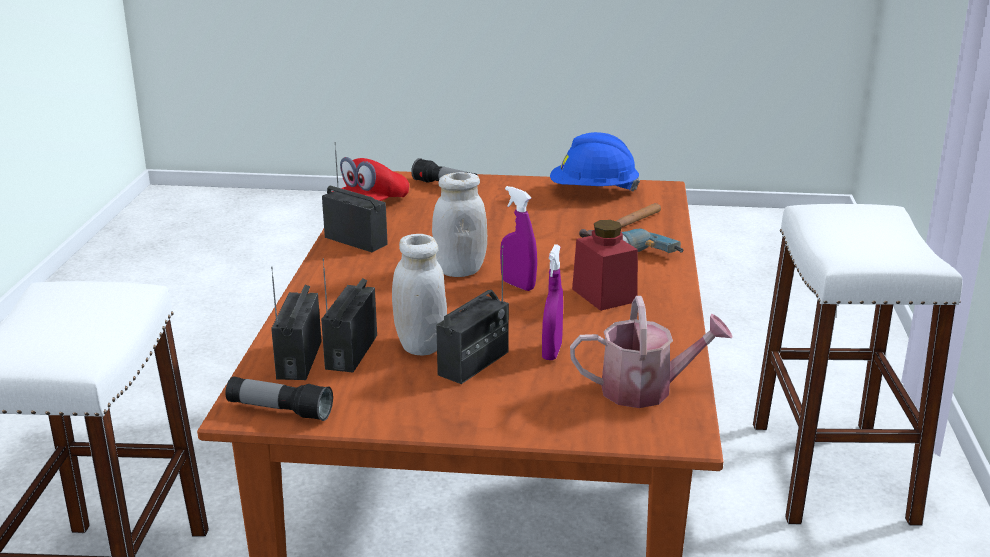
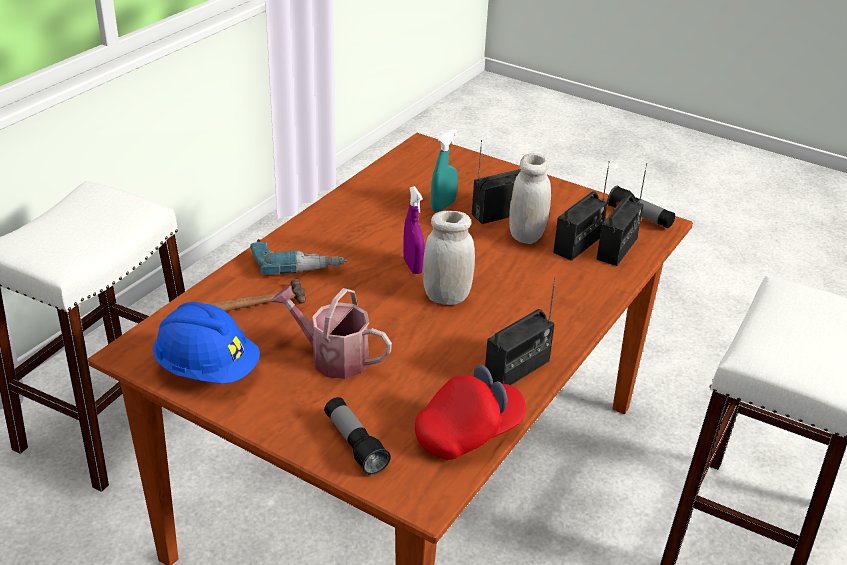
camera: 155 degrees left, 10 degrees up
radio [322,143,388,252] -> radio turned 105 degrees counterclockwise [485,277,555,385]
purple spray bottle [542,244,563,360] -> turquoise spray bottle [431,129,458,212]
watering can [570,296,733,408] -> watering can moved to [271,285,392,379]
red jar [572,220,638,311] -> none

